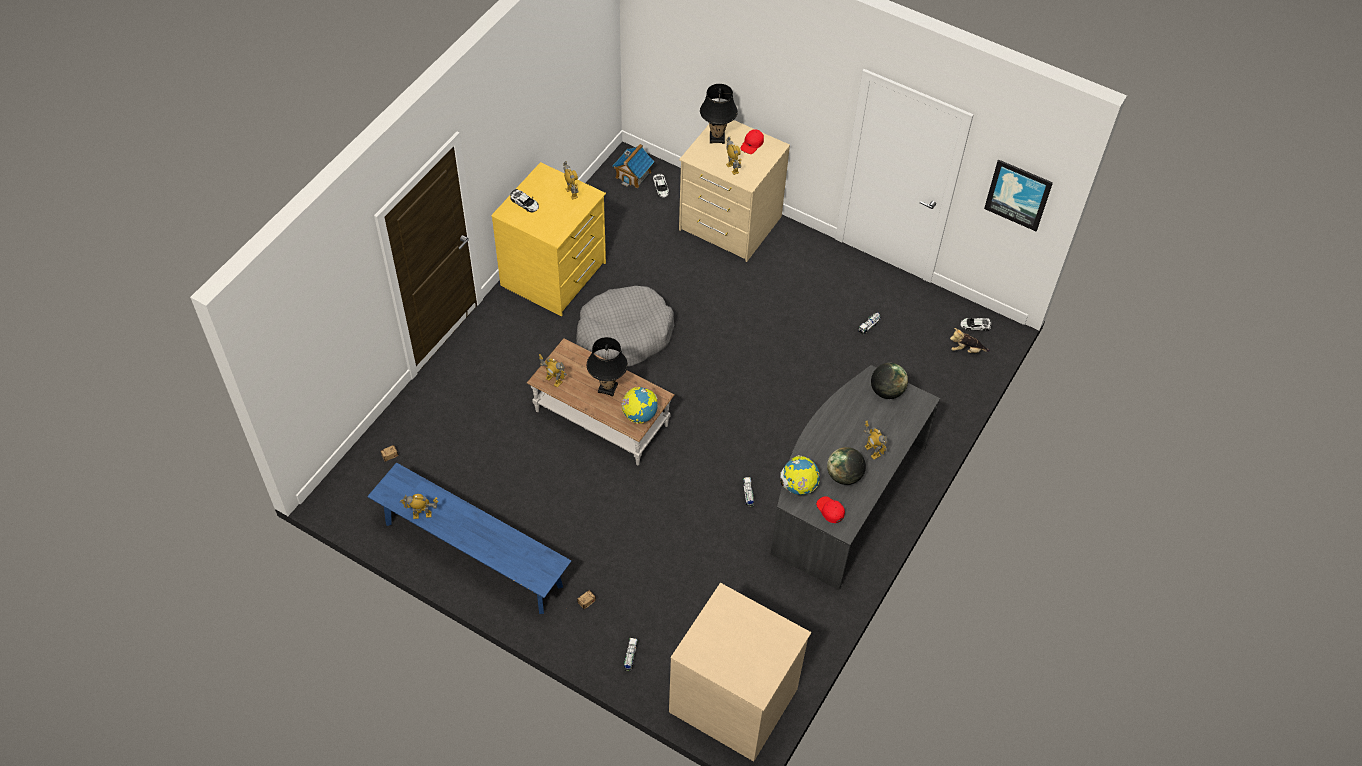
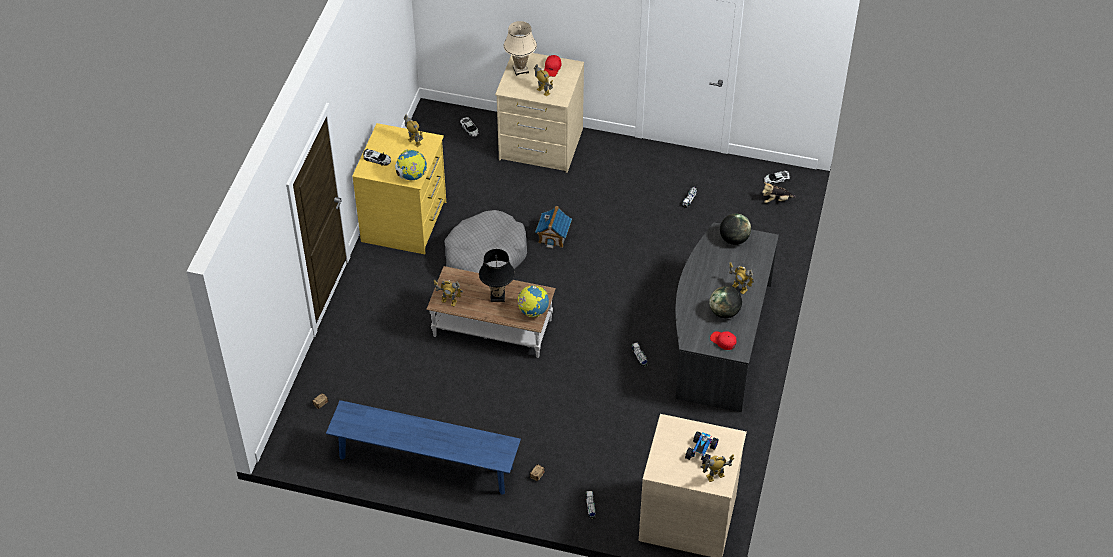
camera: 15 degrees left, 5 degrees down
toy robot [400,494,438,519] -> toy robot moved to [701,454,734,482]
toy house [612,144,655,188] -> toy house moved to [535,206,572,249]
black table lamp [700,84,738,144] -> beige table lamp [504,21,537,76]
globe [780,455,820,495] -> globe moved to [395,149,427,180]
picture [984,159,1053,231] -> none
none -> toy car [685,431,719,465]

